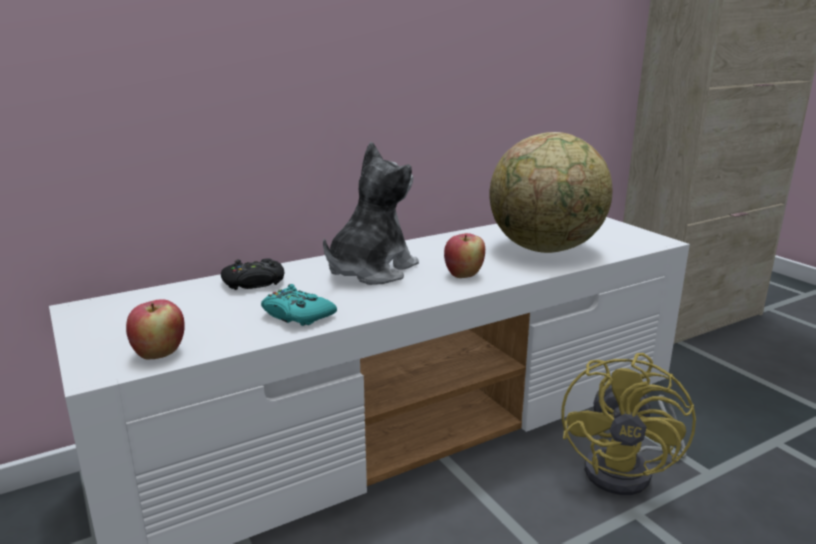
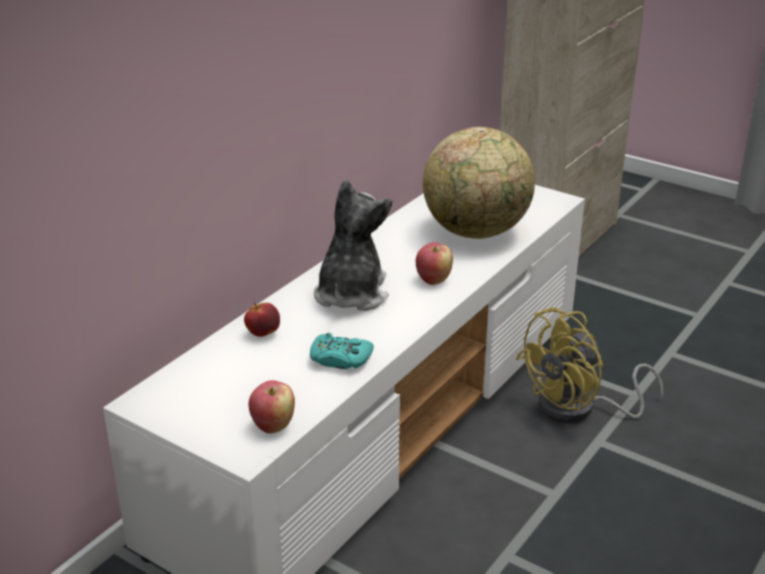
camera: 25 degrees left, 10 degrees up
black game controller [221,258,284,290] -> apple [244,302,280,337]
yellow fan [561,353,696,495] -> yellow fan turned 60 degrees clockwise [516,307,663,423]

